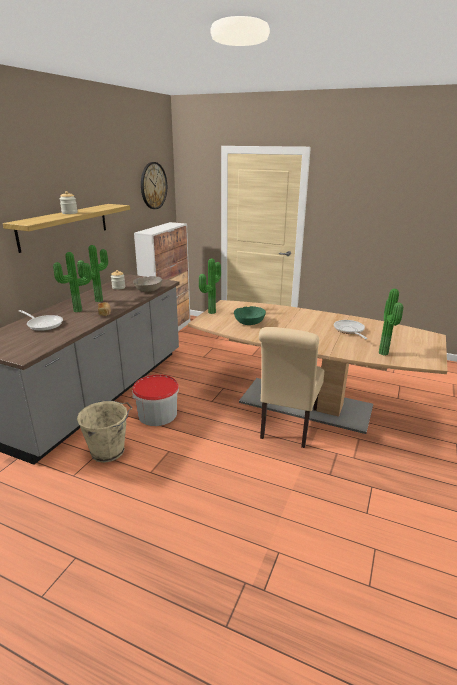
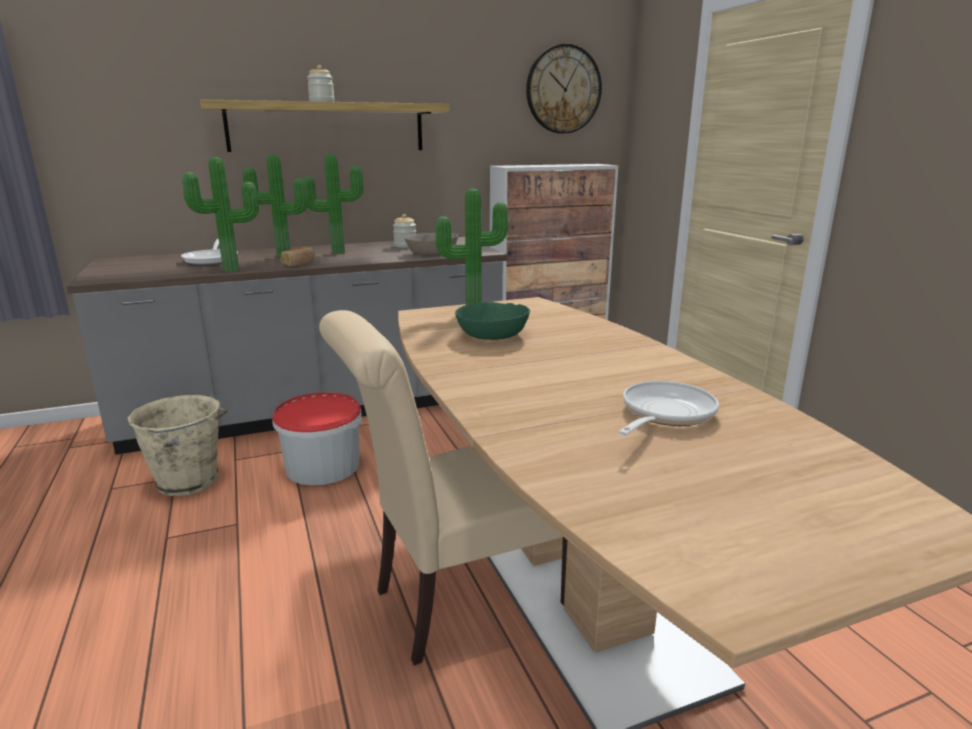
camera: 45 degrees right, 5 degrees down
potted plant [379,289,403,355] -> potted plant moved to [182,157,259,272]

